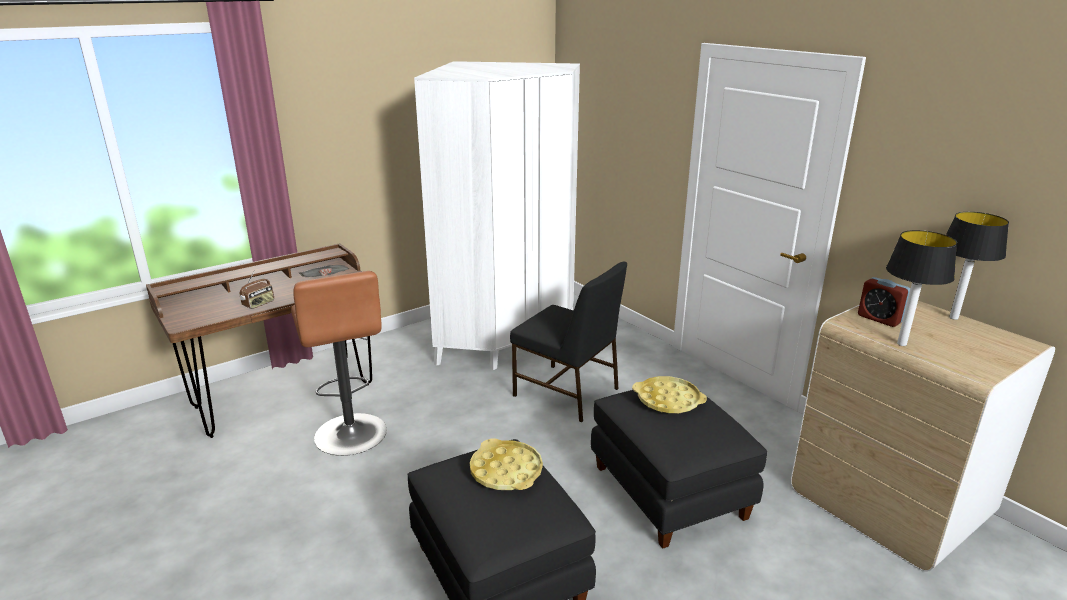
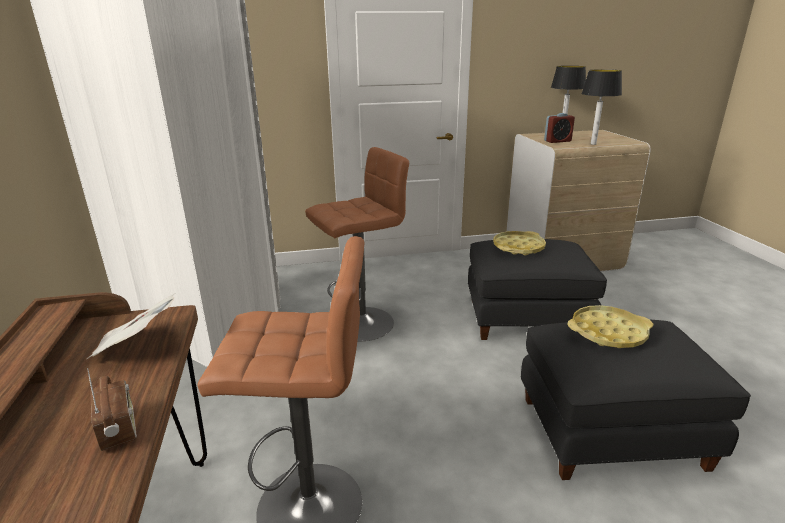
camera: 65 degrees left, 0 degrees up
black chair [510,262,627,422] -> brown stool [305,147,409,341]

